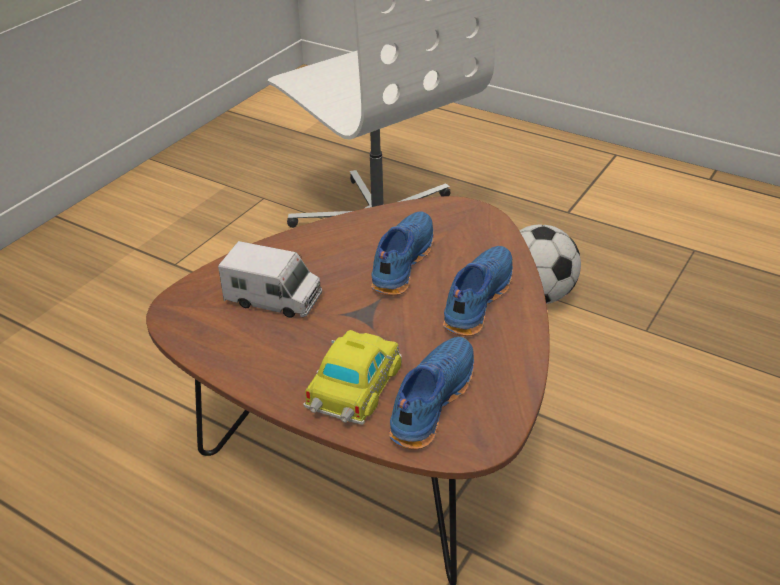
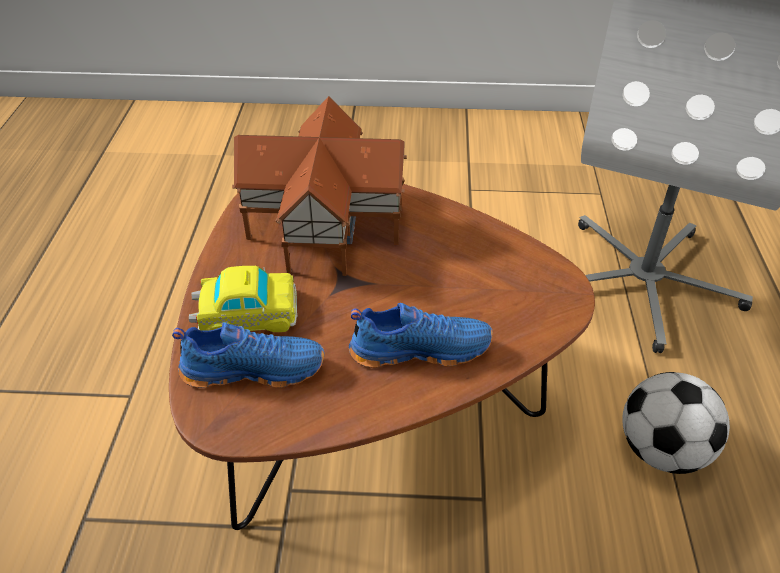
camera: 60 degrees right, 5 degrees up
toy truck [218,241,322,318] -> toy house [232,96,407,276]
blue shoe [371,211,434,296] -> none

